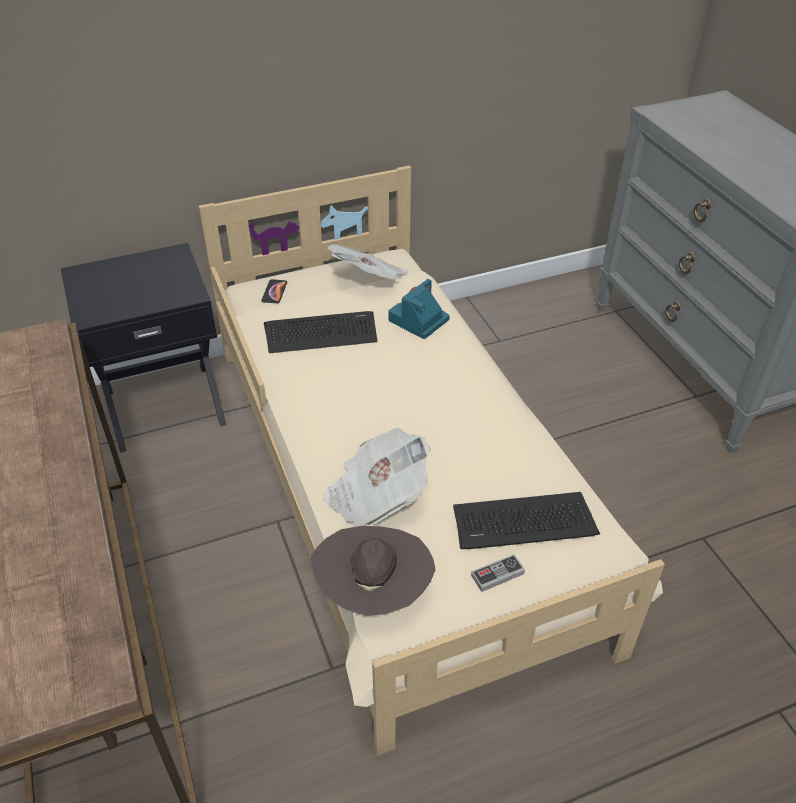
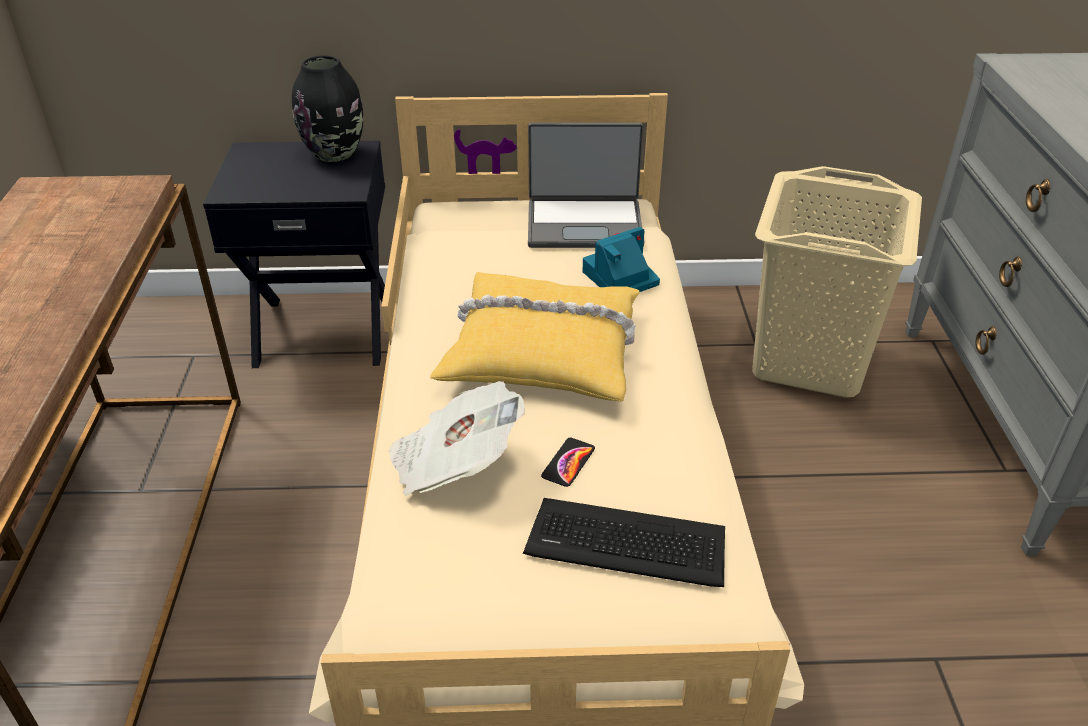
camera: 20 degrees right, 5 degrees down
phone [261,279,287,303] -> phone moved to [541,438,595,487]
keyboard [264,311,378,353] -> none
brown hat [311,526,436,616] -> none
newspaper [327,244,408,280] -> laptop [528,123,644,248]
game controller [471,554,525,592] -> none
none -> black vase [292,55,363,162]
none -> yellow pillow [430,272,639,401]
none -> beige laundry basket [752,166,922,398]

